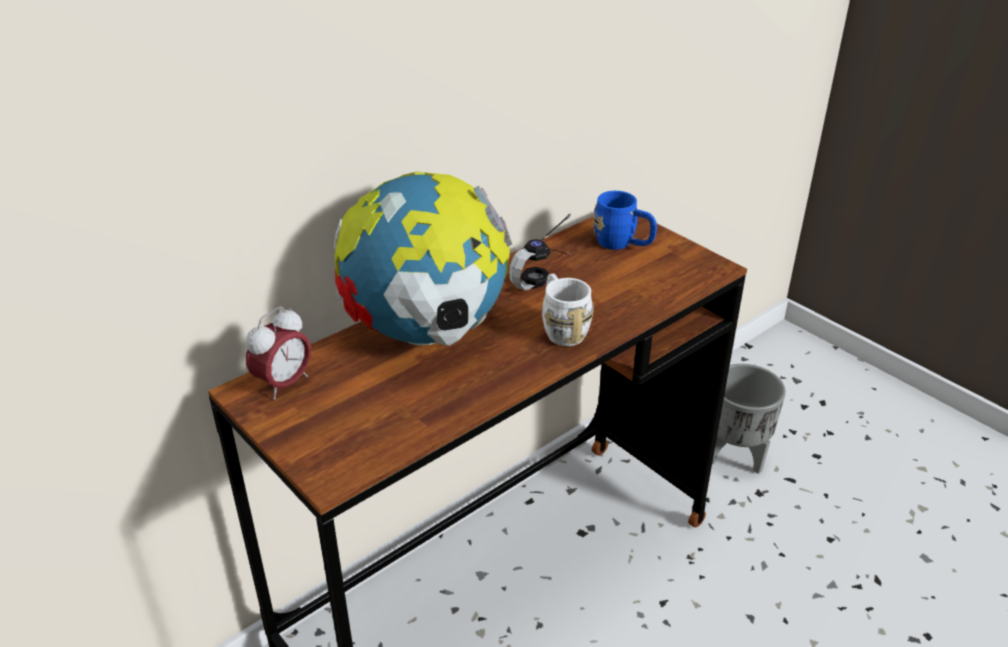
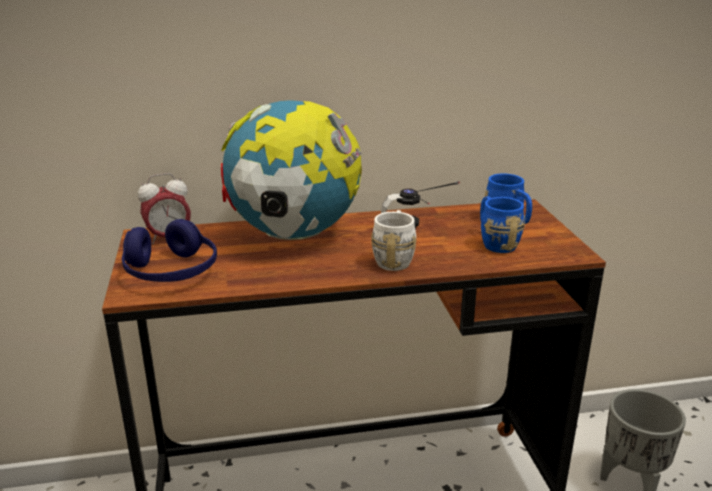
camera: 30 degrees right, 10 degrees down
none -> blue headphones [122,219,217,282]
none -> blue mug [480,196,525,253]

